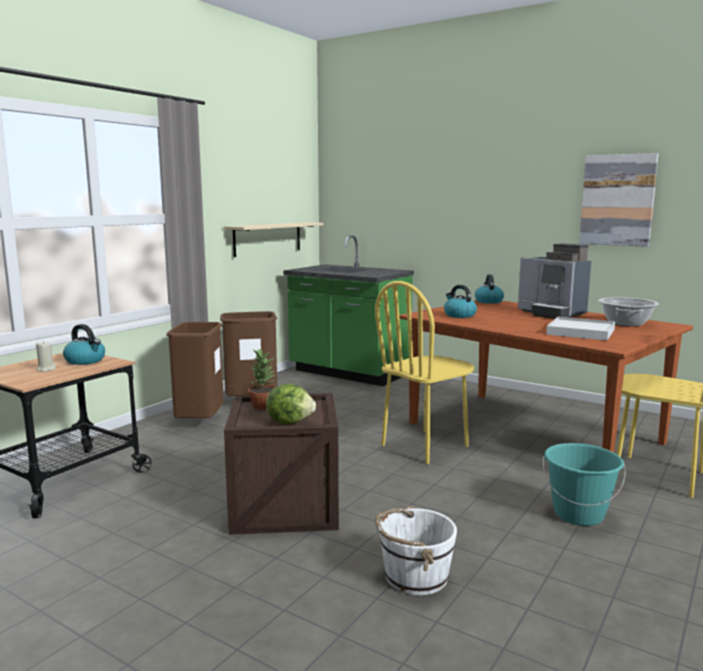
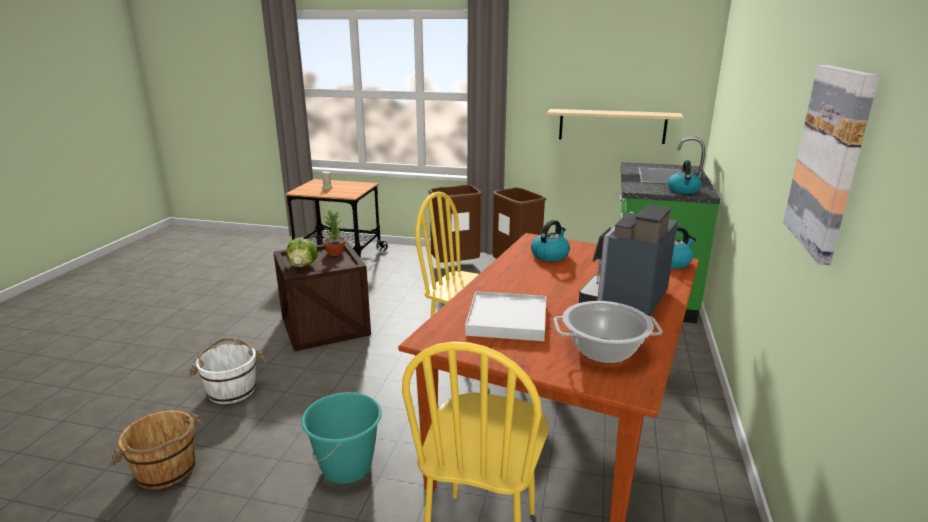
camera: 70 degrees right, 10 degrees up
kettle [63,324,105,365] -> kettle moved to [668,160,702,194]
none -> brown bucket [111,411,204,489]

